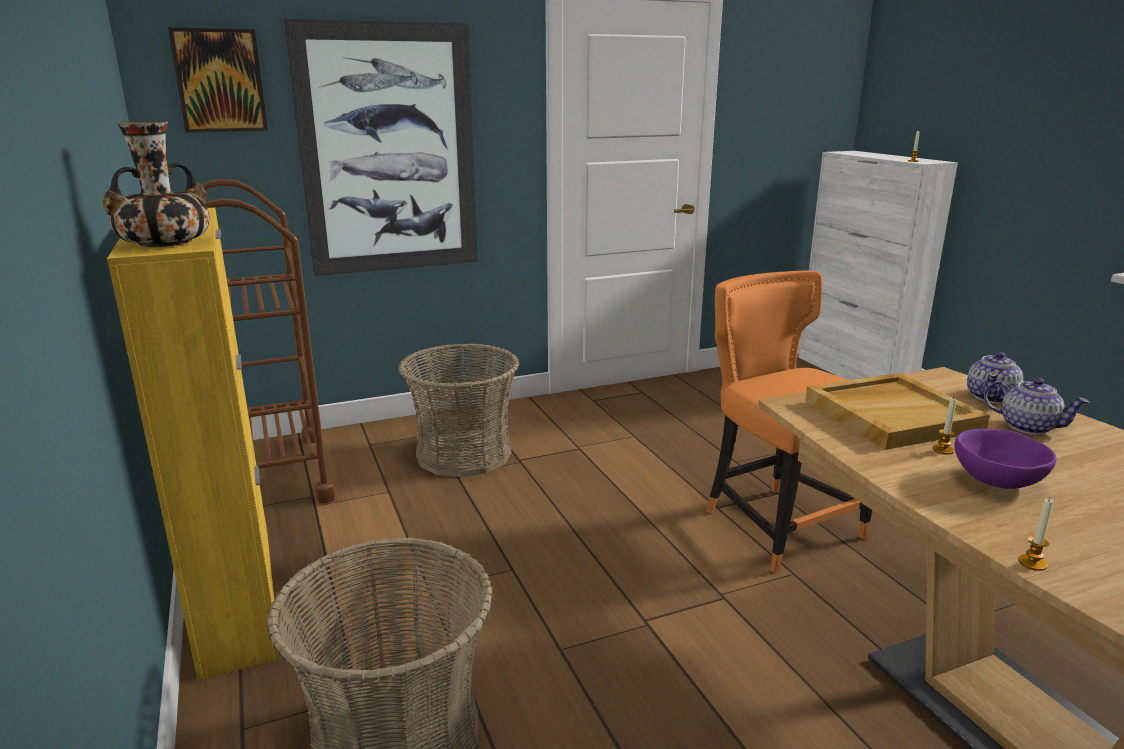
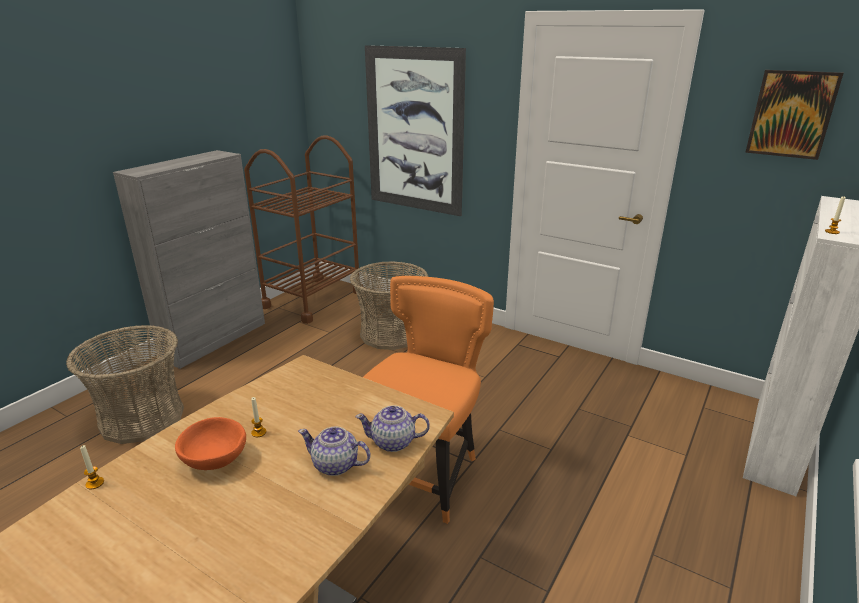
camera: 55 degrees right, 5 degrees up
vase [102,121,209,247] -> none
yellow cabinet [107,208,281,680] -> grey cabinet [113,150,265,369]
picture [168,28,268,133] -> picture moved to [745,70,844,160]
beige tray [805,373,990,450] -> none
purple bowl [954,429,1056,489] -> orange bowl [175,417,246,470]
teapot [984,378,1090,435] -> teapot turned 105 degrees clockwise [298,426,371,476]

